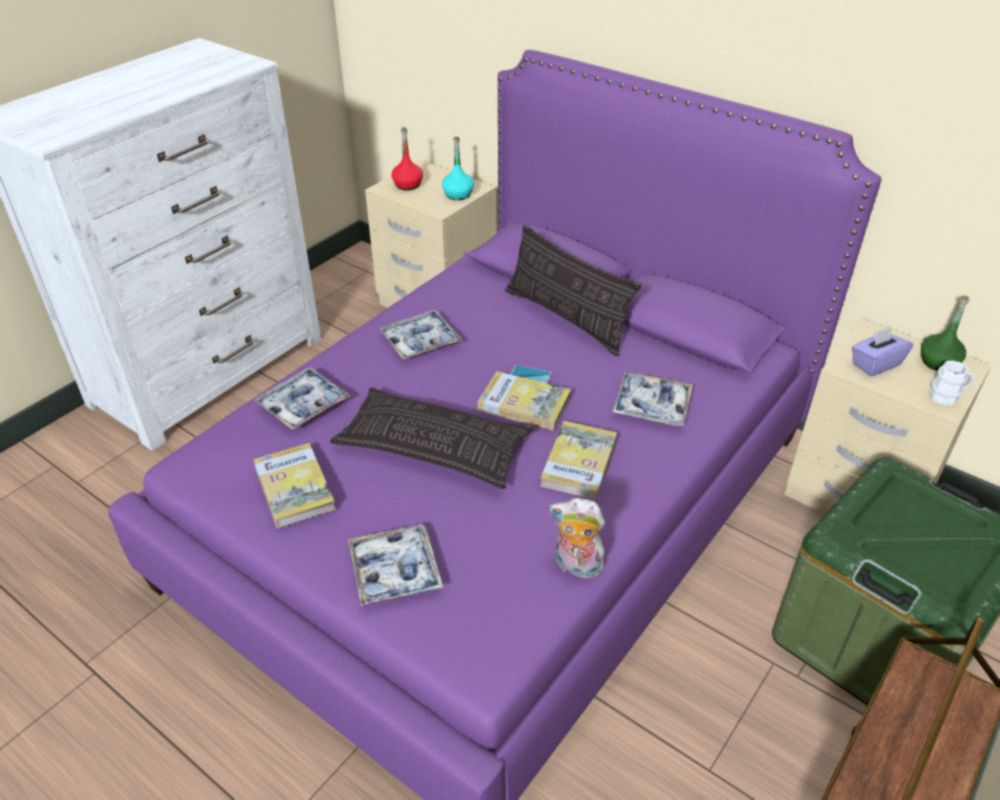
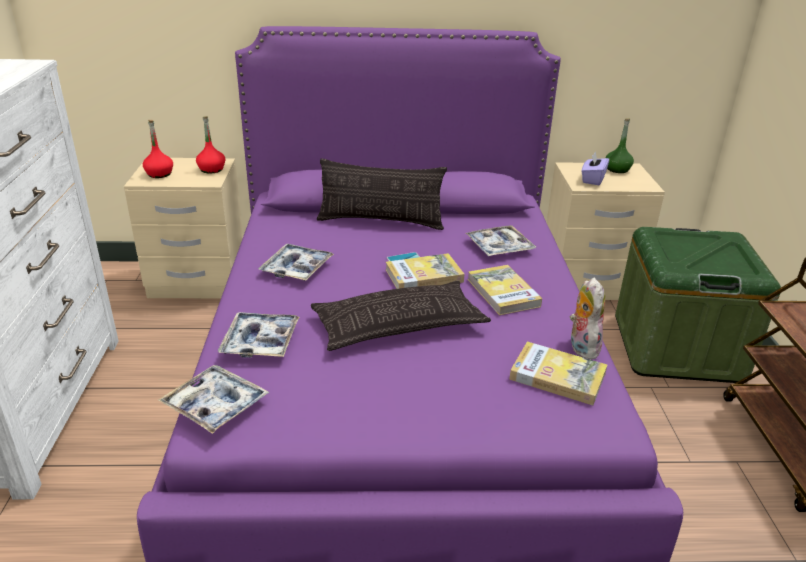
camera: 40 degrees left, 10 degrees down
book [253,443,336,528] -> book moved to [509,341,608,405]
tray [348,524,443,606] -> tray moved to [158,365,269,434]
turquoise bottle [442,137,474,200] -> red bottle [196,116,225,174]
plush toy [550,498,605,578] -> plush toy turned 105 degrees clockwise [570,278,605,359]
white mug [929,361,975,405] -> none

